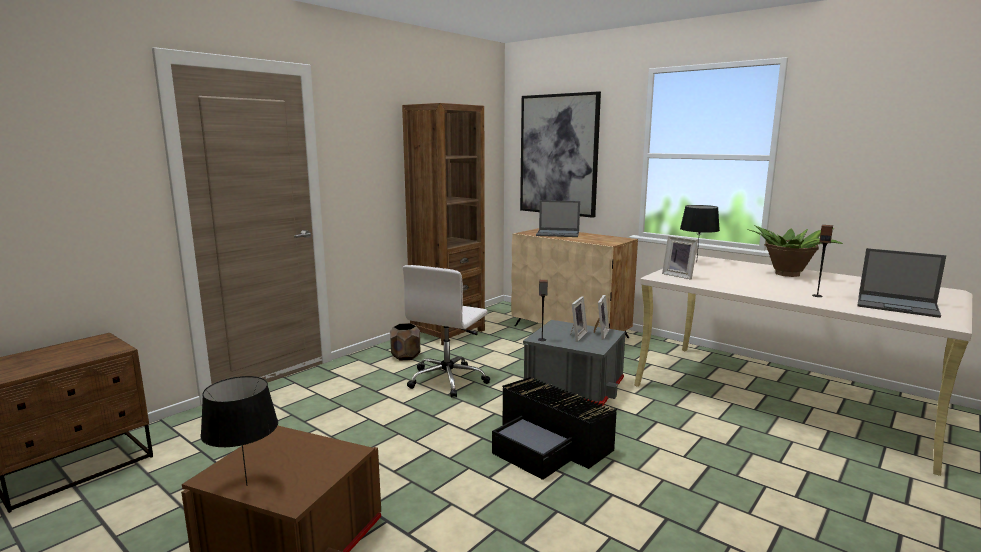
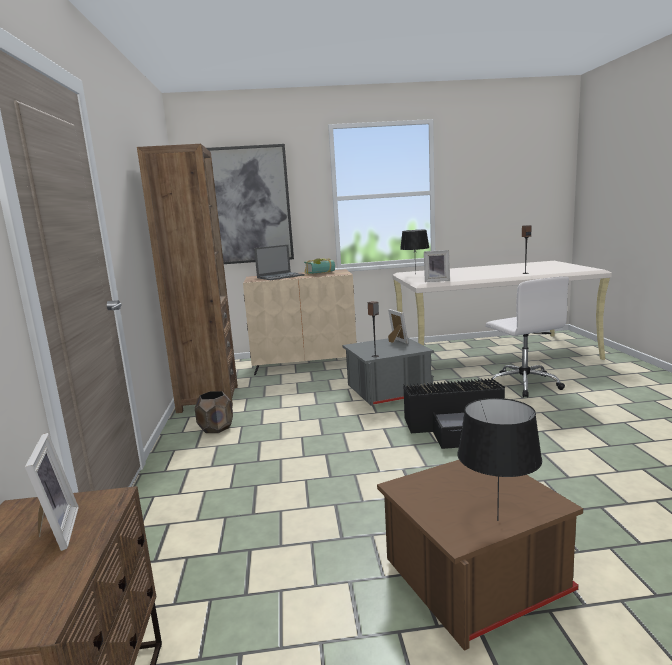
camera: 45 degrees left, 0 degrees up
white office chair [403,265,490,398] -> white office chair moved to [486,276,569,398]
picture frame [570,296,588,341] -> picture frame moved to [25,433,79,551]
potted plant [747,225,843,277] -> none
laptop [857,248,946,318] -> none
none -> book [304,258,335,274]

